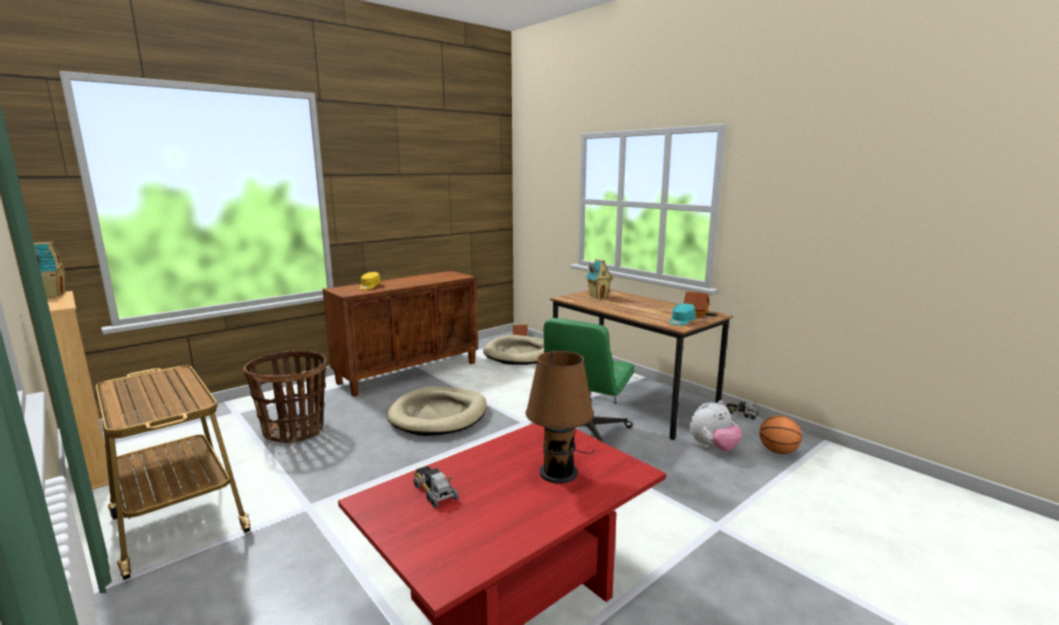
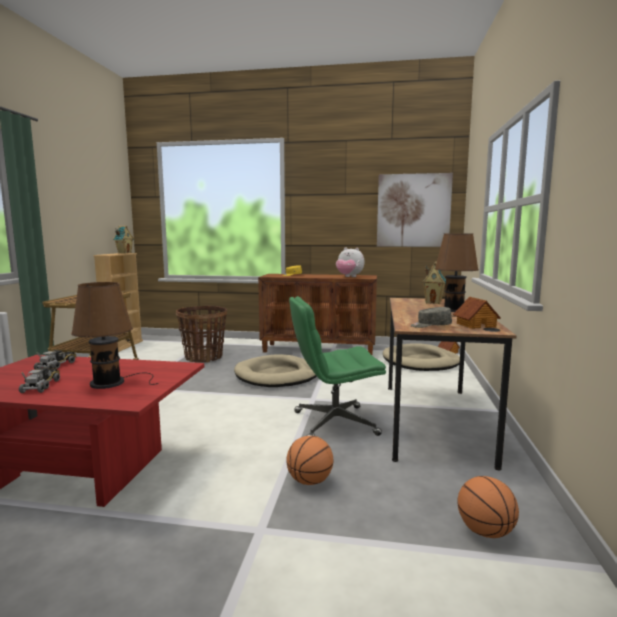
camera: 50 degrees right, 5 degrees down
turquoise cap [670,304,696,325] -> grey cap [411,307,452,328]
plush toy [690,400,743,451] -> plush toy moved to [336,247,364,277]
toy truck [726,402,759,420] -> toy truck moved to [19,368,60,393]
none -> basketball [286,436,334,485]
none -> picture [377,173,453,247]
none -> brown table lamp [435,234,478,317]

